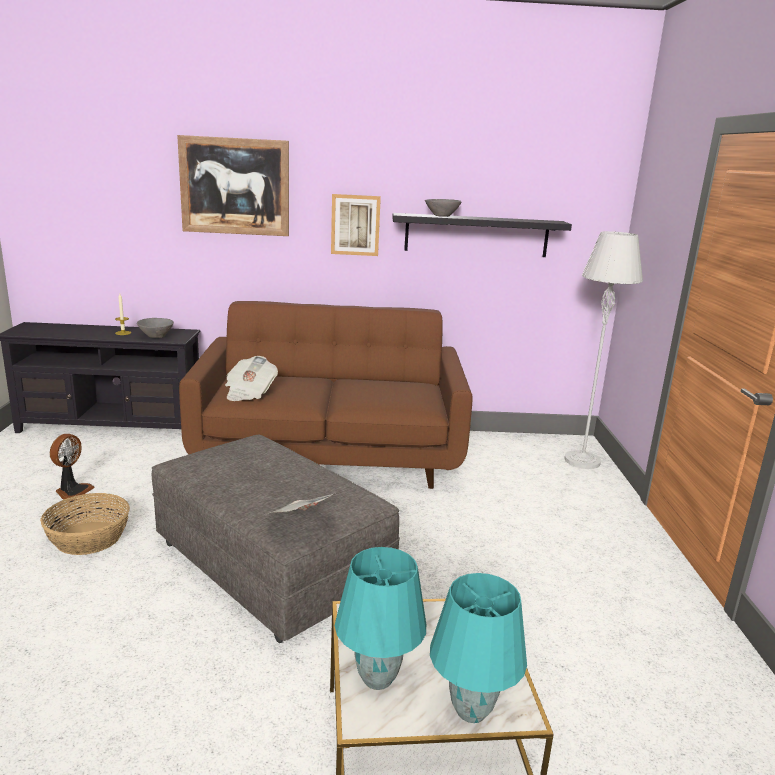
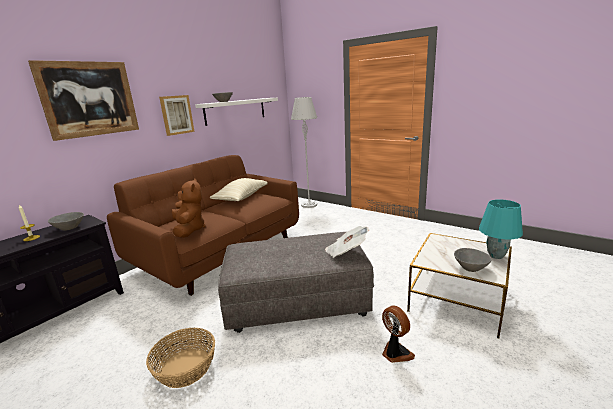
camera: 50 degrees left, 0 degrees up
fan [50,434,95,501] -> fan moved to [382,306,415,363]
newspaper [225,356,278,401] -> brown plush toy [172,179,206,238]
turquoise table lamp [335,547,426,690] -> grey bowl [454,248,492,272]
black shelf [392,213,572,257] -> white shelf [195,98,278,126]
none -> beige pillow [210,178,268,201]

